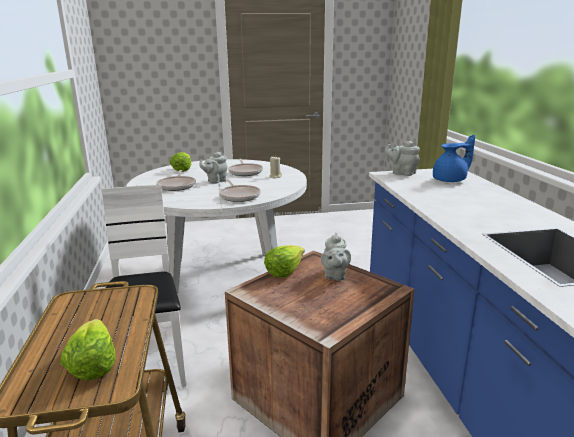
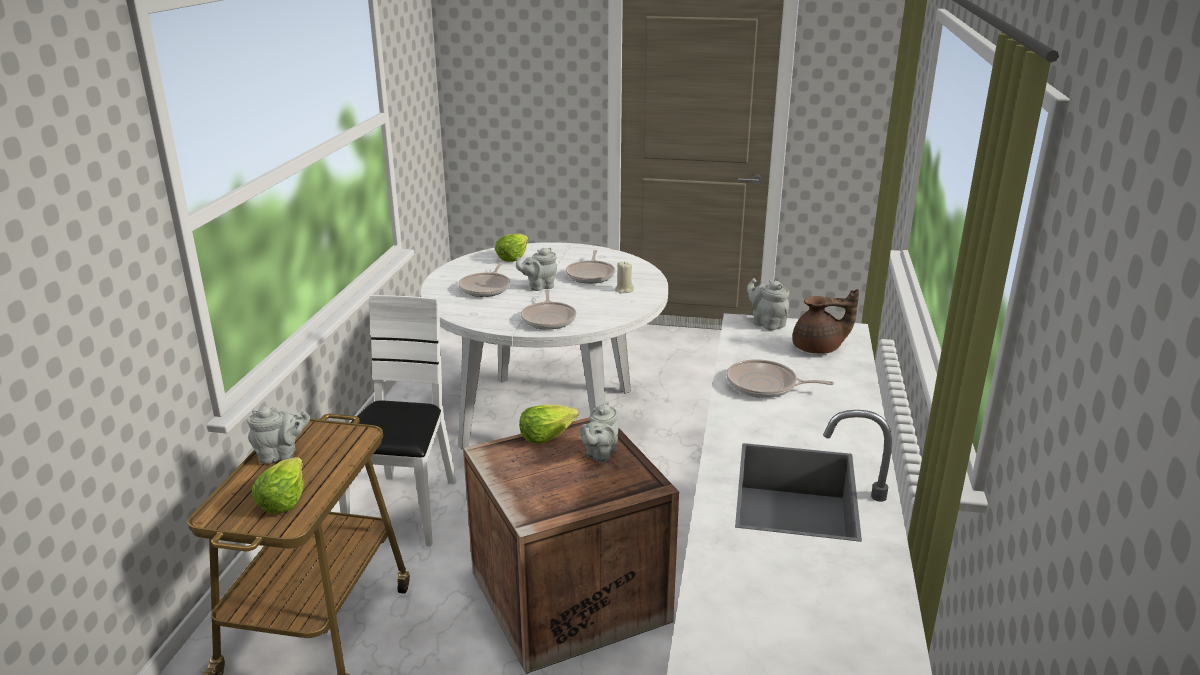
camera: 20 degrees right, 5 degrees up
blue teapot [433,134,475,182] -> brown teapot [792,289,859,354]
none -> grey teapot [247,407,310,464]
none -> frying pan [726,360,834,398]

